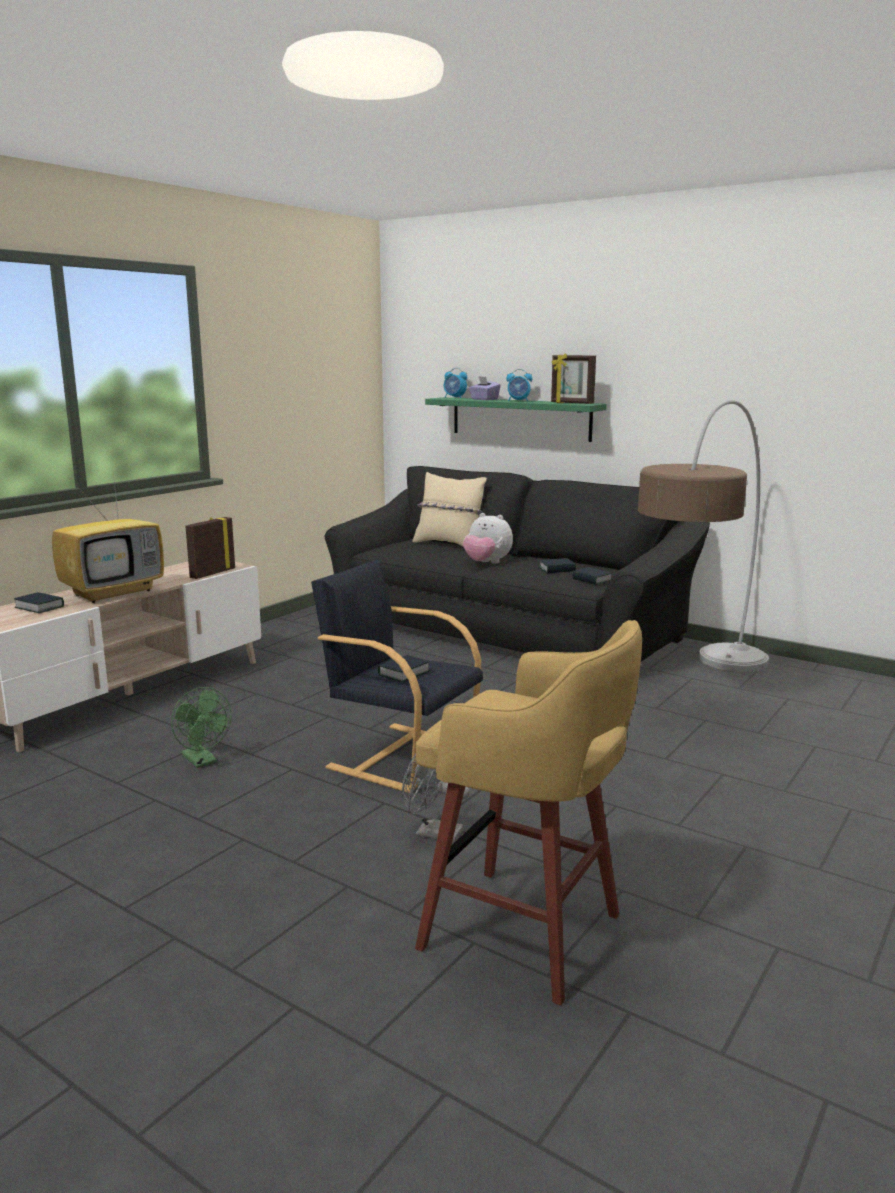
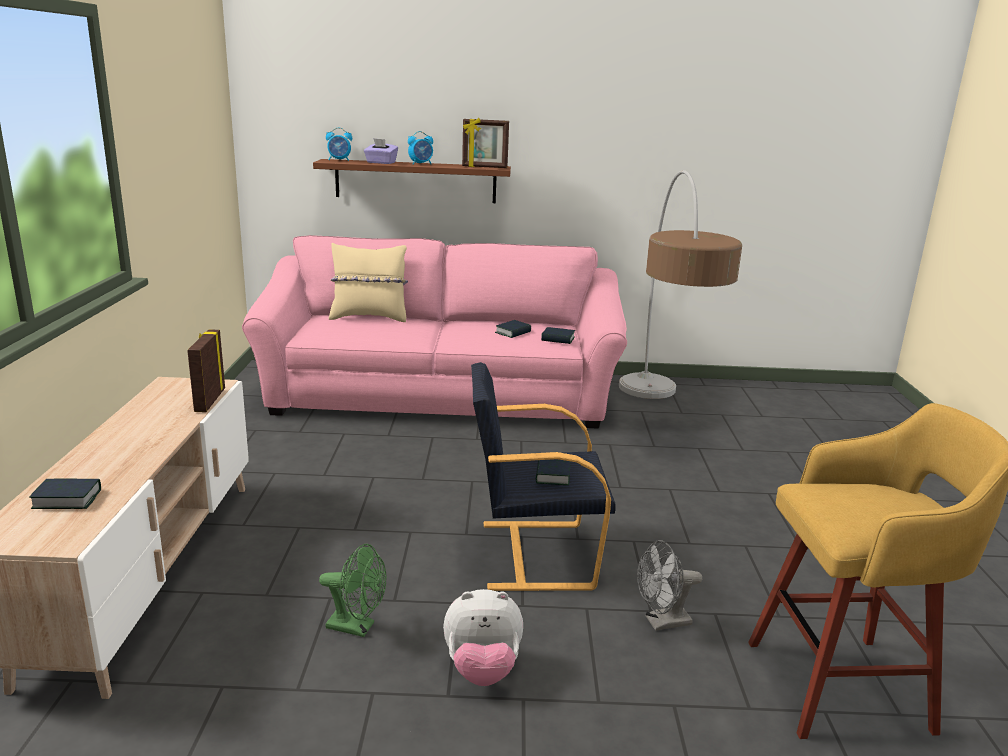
camera: 35 degrees left, 5 degrees up
television [52,473,164,603] -> none
black sofa [325,466,710,662] -> pink sofa [242,235,627,429]
green shelf [425,397,607,442] -> brown shelf [313,159,511,203]
plush toy [463,513,513,564] -> plush toy moved to [443,589,523,686]

